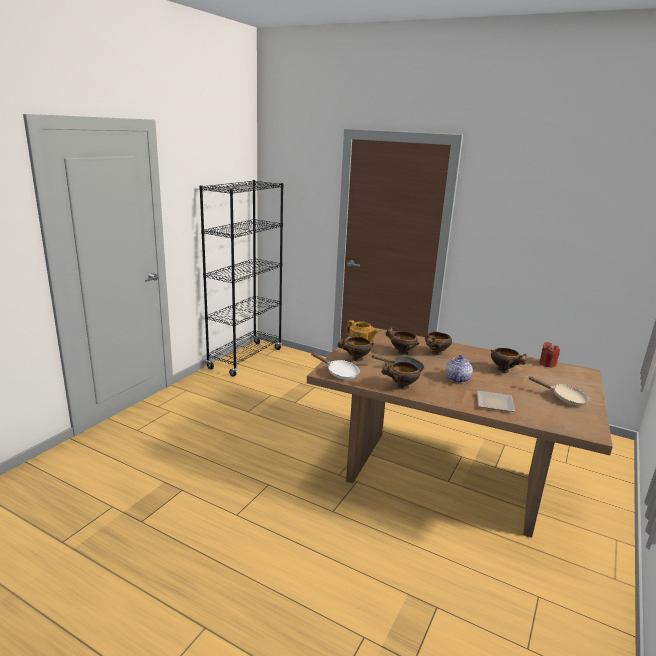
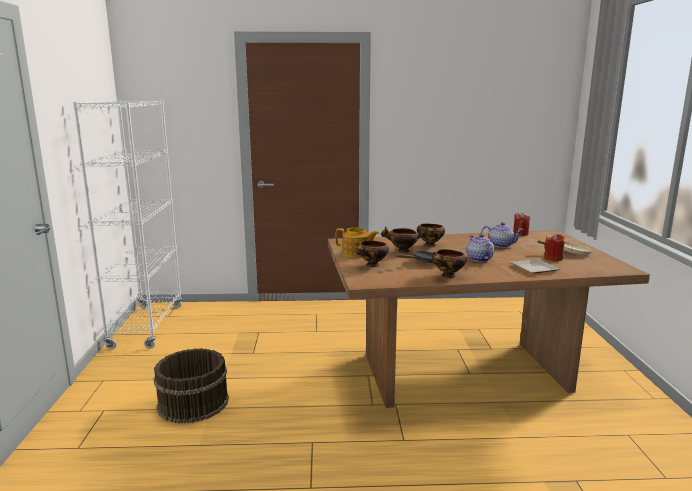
camera: 30 degrees left, 5 degrees down
black bookcase [199,180,284,377] -> white bookcase [73,100,182,349]
white frying pan [311,352,360,379] -> none
bowl [491,348,526,373] -> teapot [481,222,524,248]
none -> brown bucket [154,348,229,424]
none -> red candle [544,234,565,262]

